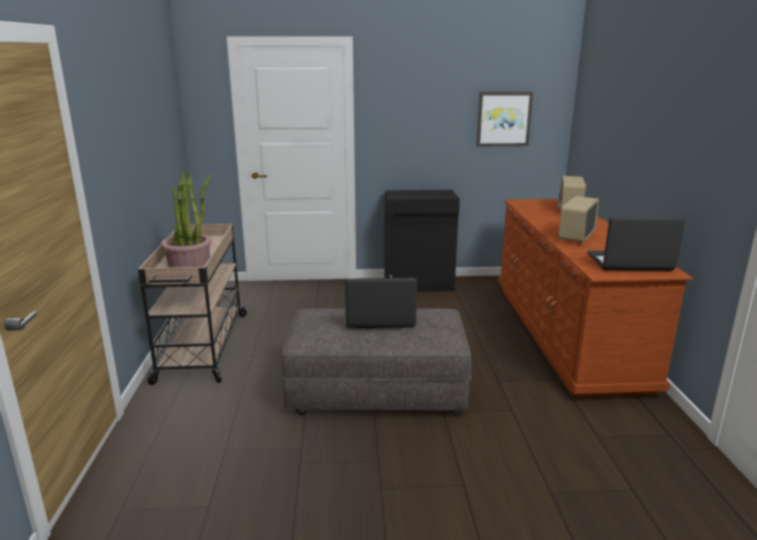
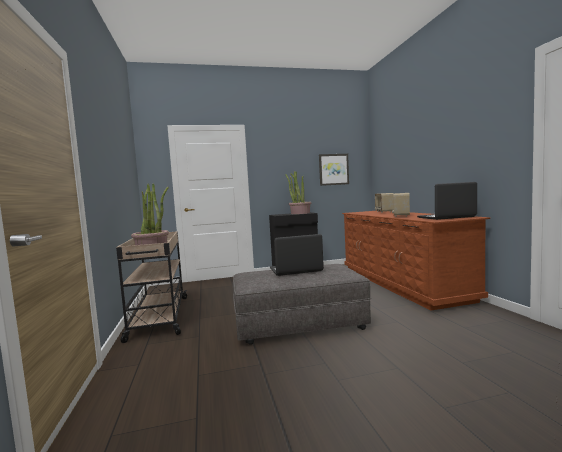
camera: 10 degrees left, 15 degrees down
none -> potted plant [285,171,311,214]

